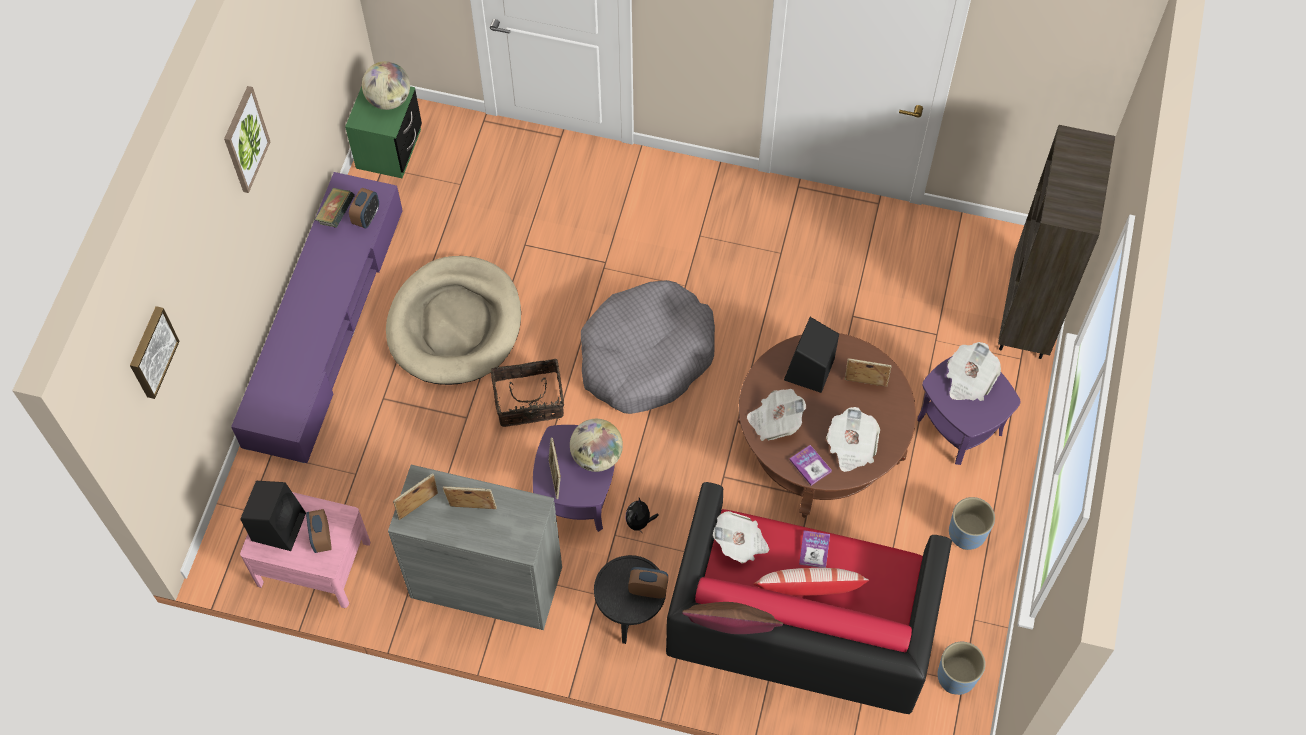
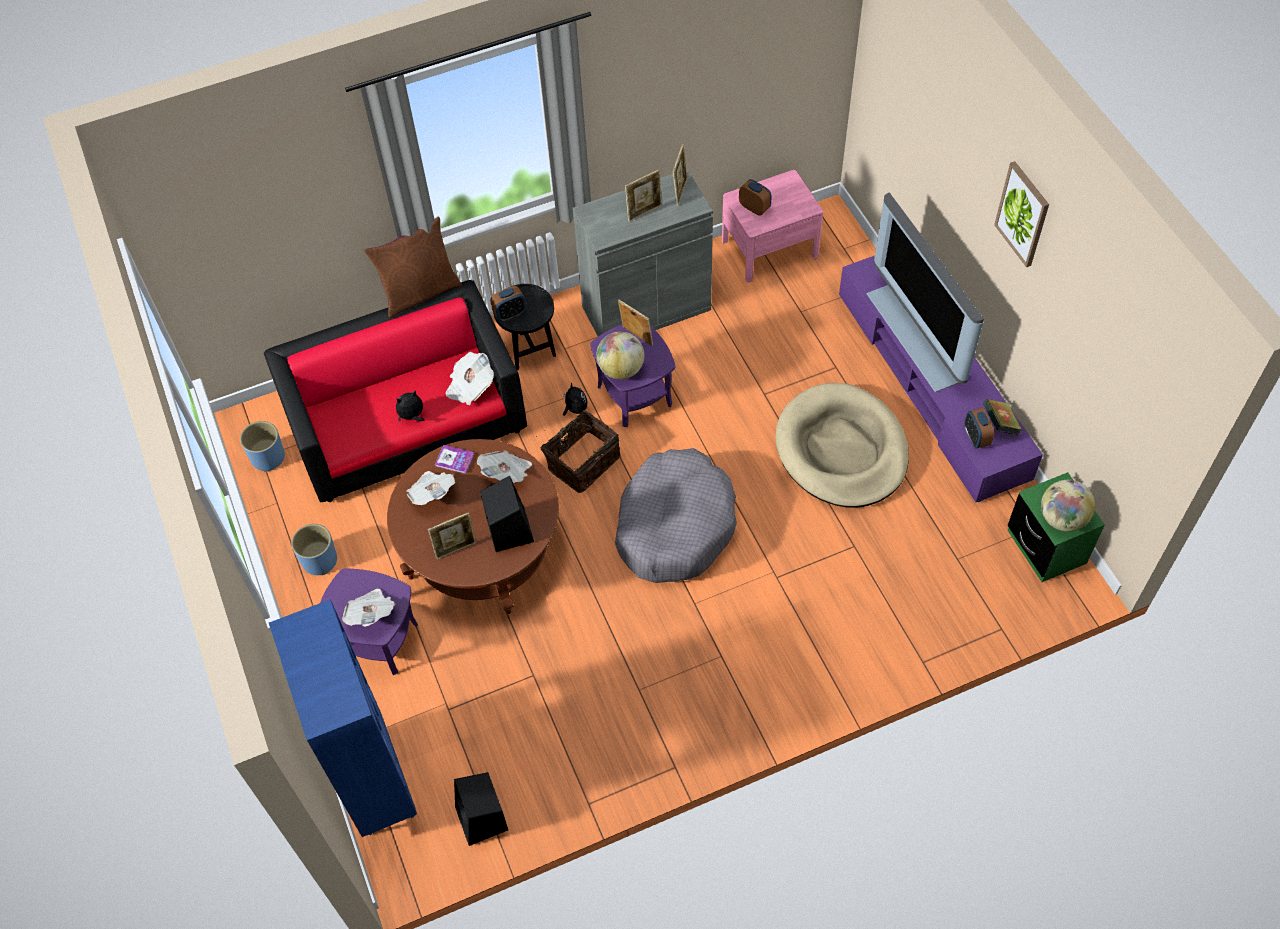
camera: 145 degrees right, 5 degrees down
picture [130,306,180,399] -> none
black speaker [241,481,306,551] -> black speaker moved to [454,772,508,846]
basket [491,358,564,427] -> basket moved to [535,410,621,493]
pillow [753,568,869,596] -> none
book [799,530,830,568] -> plush toy [396,391,425,422]
brown bookcase [998,125,1115,359] -> blue bookcase [269,600,417,837]
none -> television [867,192,984,392]

